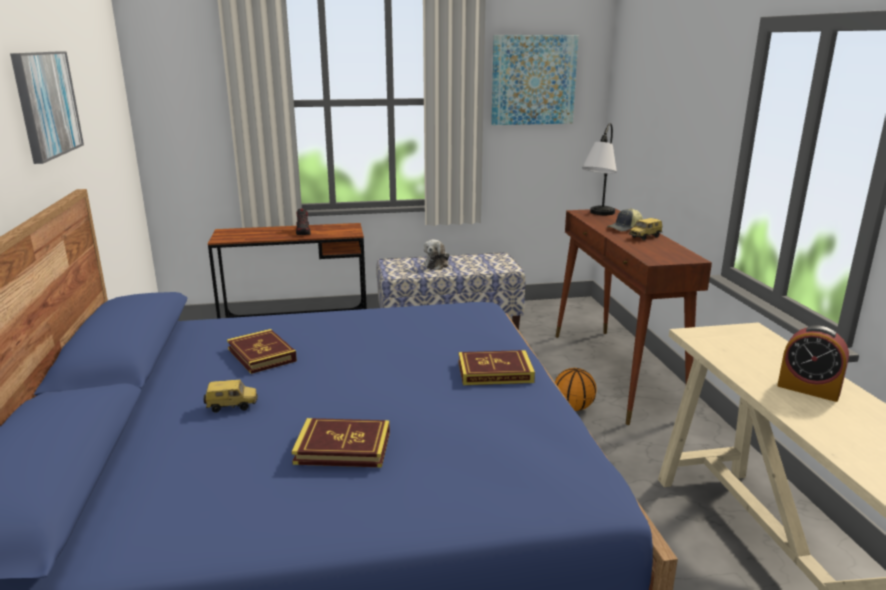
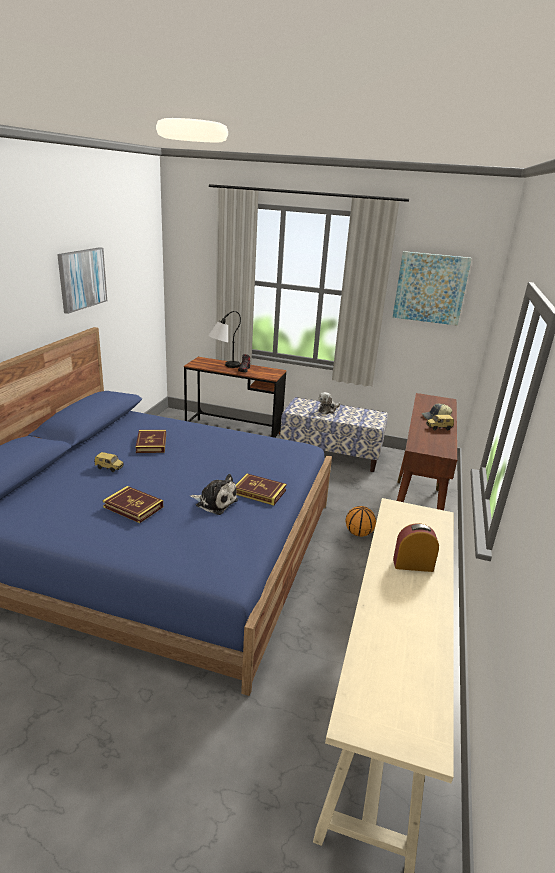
camera: 25 degrees right, 5 degrees up
table lamp [582,123,617,215] -> table lamp moved to [208,311,241,368]
alarm clock [777,325,849,402] -> alarm clock turned 120 degrees clockwise [393,523,439,572]
none -> plush toy [190,474,238,515]

